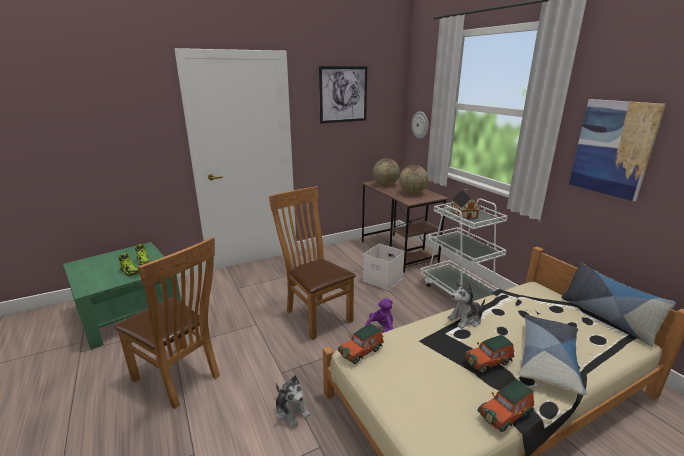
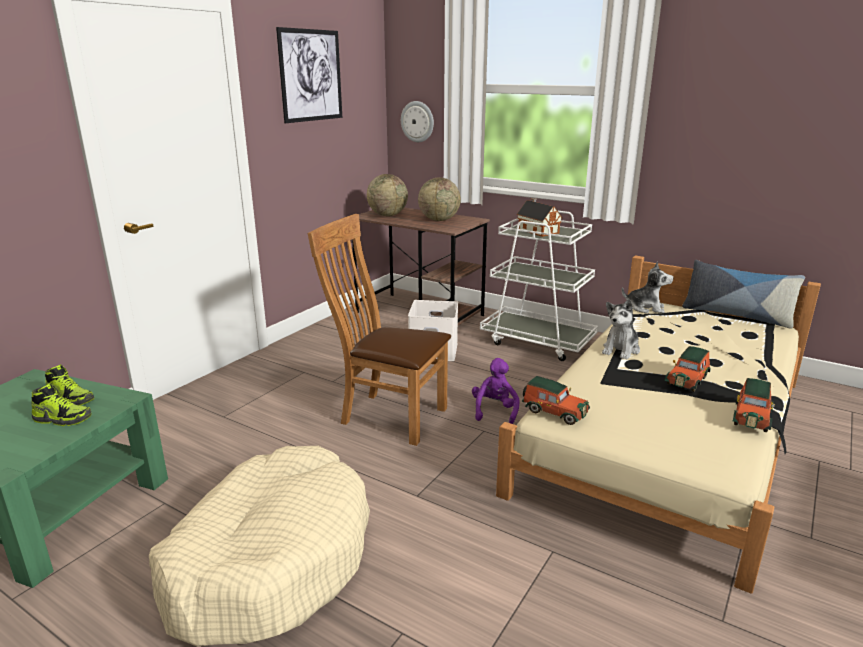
camera: 30 degrees left, 0 degrees up
brown chair [114,237,220,409] -> beige dog bed [149,446,370,646]
plush toy [276,375,310,428] -> plush toy moved to [622,261,674,313]
toy car [338,324,384,364] -> toy car turned 75 degrees counterclockwise [522,376,590,425]
pillow [519,315,587,395] -> none
picture [569,99,666,201] -> none

